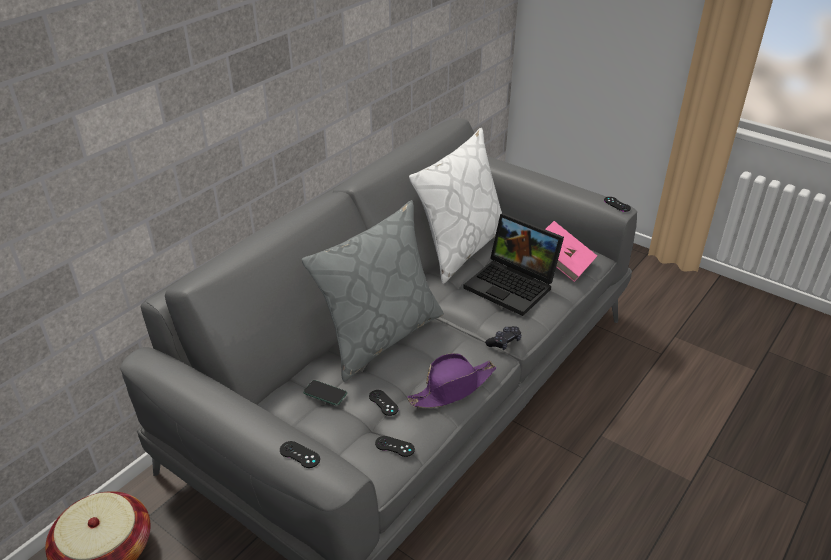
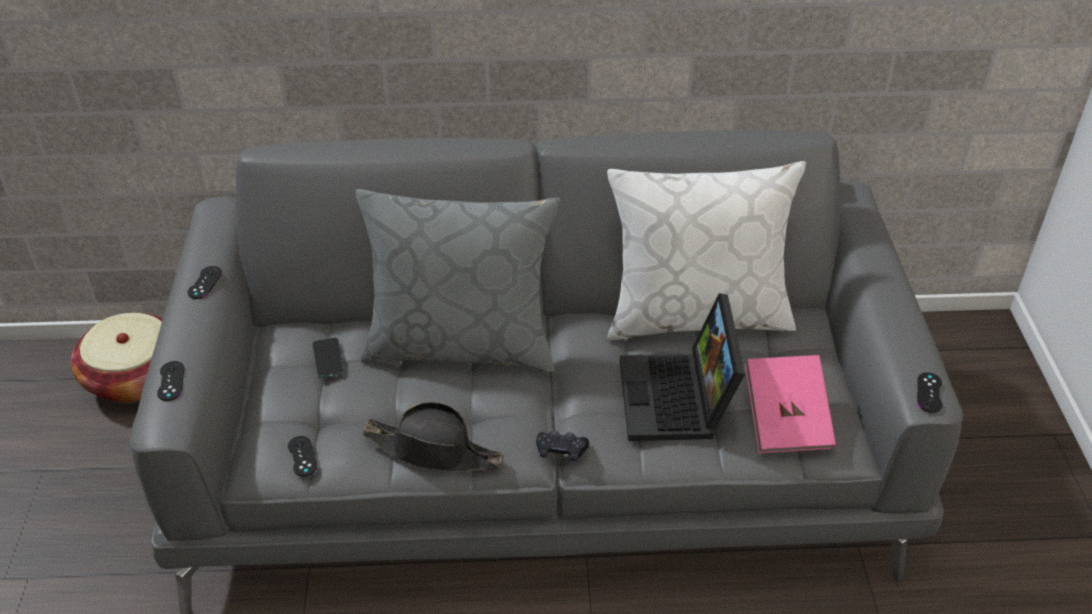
camera: 50 degrees right, 5 degrees up
black game controller [369,390,399,416] -> black game controller moved to [187,266,222,299]
purple hat [407,353,496,408] -> black hat [362,402,504,471]

